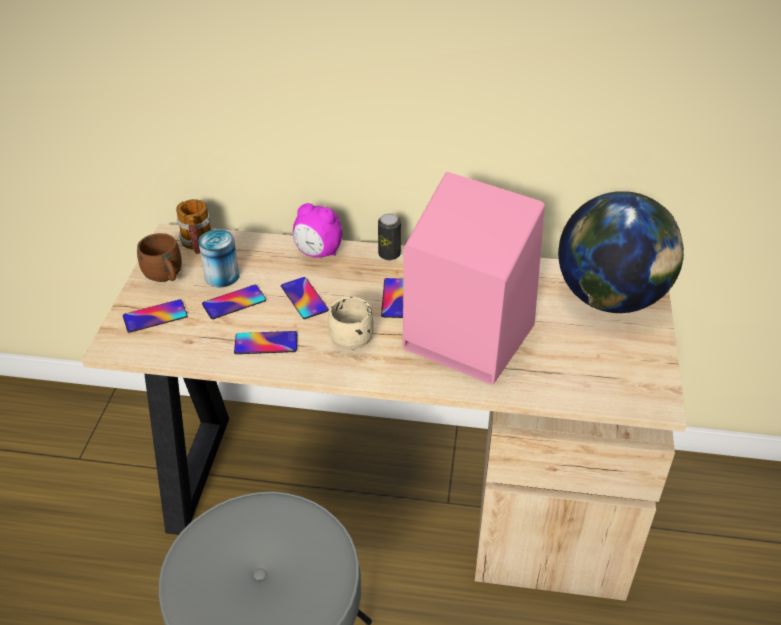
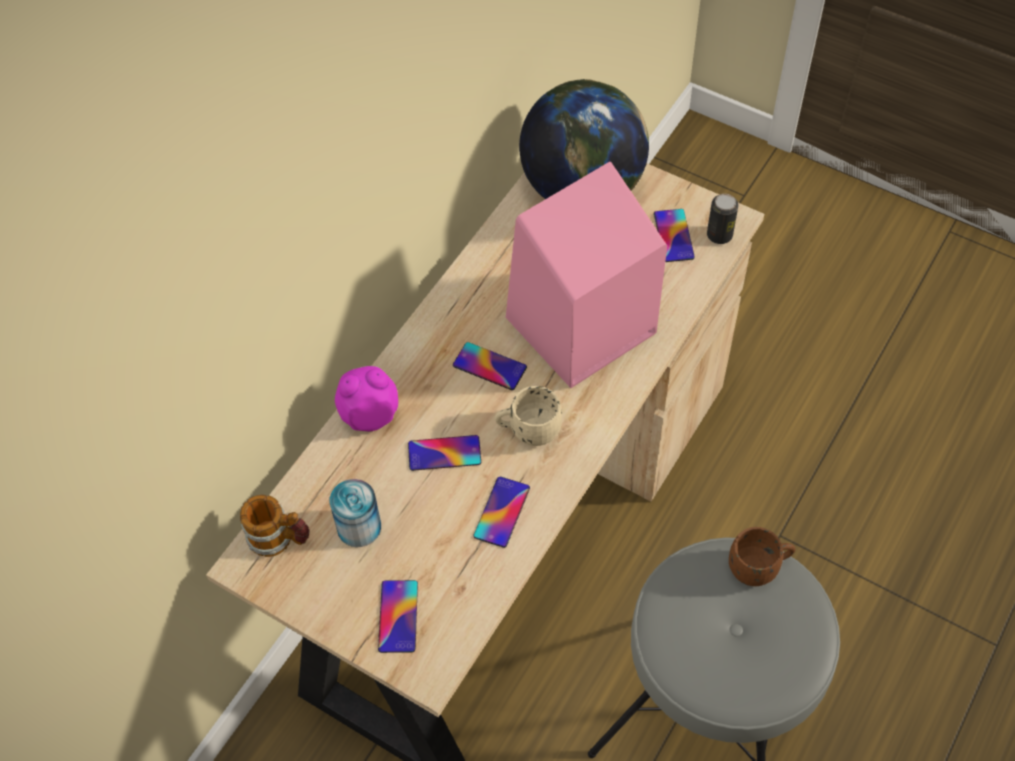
camera: 65 degrees left, 15 degrees up
brown mug [137,233,182,282] -> brown mug moved to [729,527,795,586]
phone [202,285,266,319] -> phone moved to [654,209,695,262]
alarm clock [293,203,342,258] -> alarm clock turned 150 degrees counterclockwise [335,366,398,431]
can [378,213,401,260] -> can moved to [707,194,739,244]

